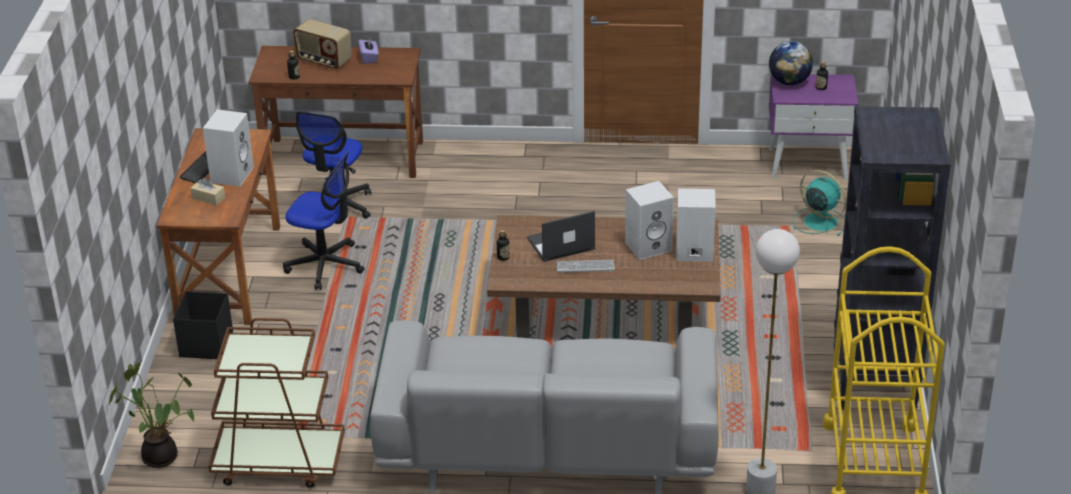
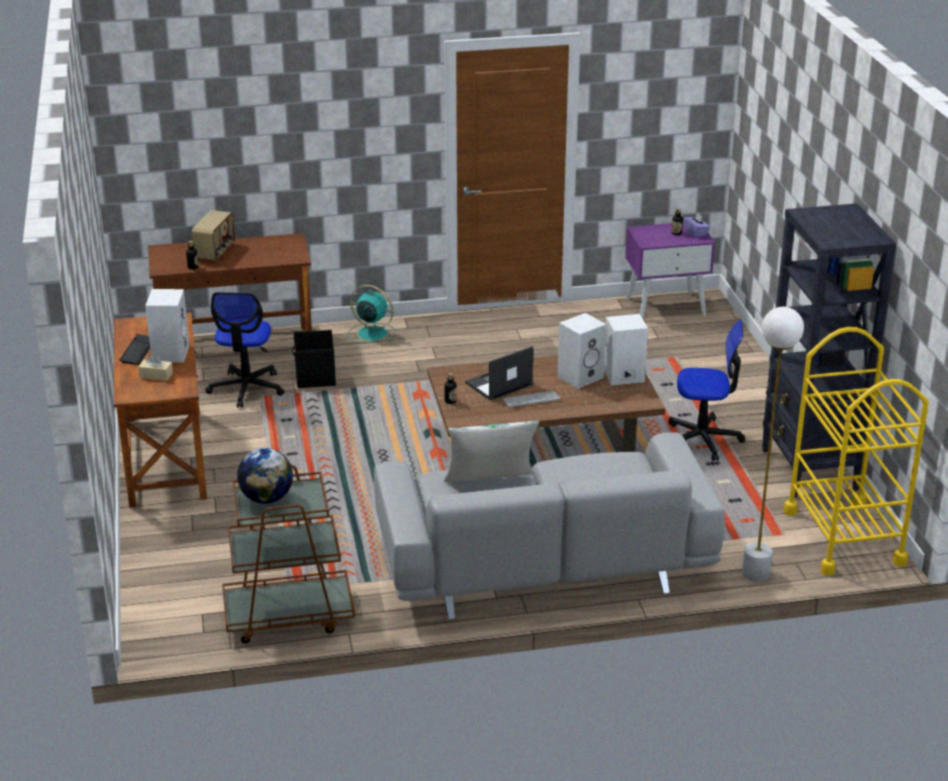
camera: 15 degrees left, 5 degrees down
potted plant [109,363,194,468] -> none
black storage box [173,291,233,359] -> black storage box moved to [292,330,336,388]
office chair [283,151,365,290] -> office chair moved to [669,320,745,461]
radio [293,19,352,69] -> radio turned 90 degrees counterclockwise [192,210,235,260]
purple tissue box [358,38,379,64] -> purple tissue box moved to [684,212,710,238]
globe [769,41,813,85] -> globe moved to [237,448,293,504]
turquoise fan [793,170,847,236] -> turquoise fan moved to [347,285,396,344]
none -> white pillow [444,420,539,482]

